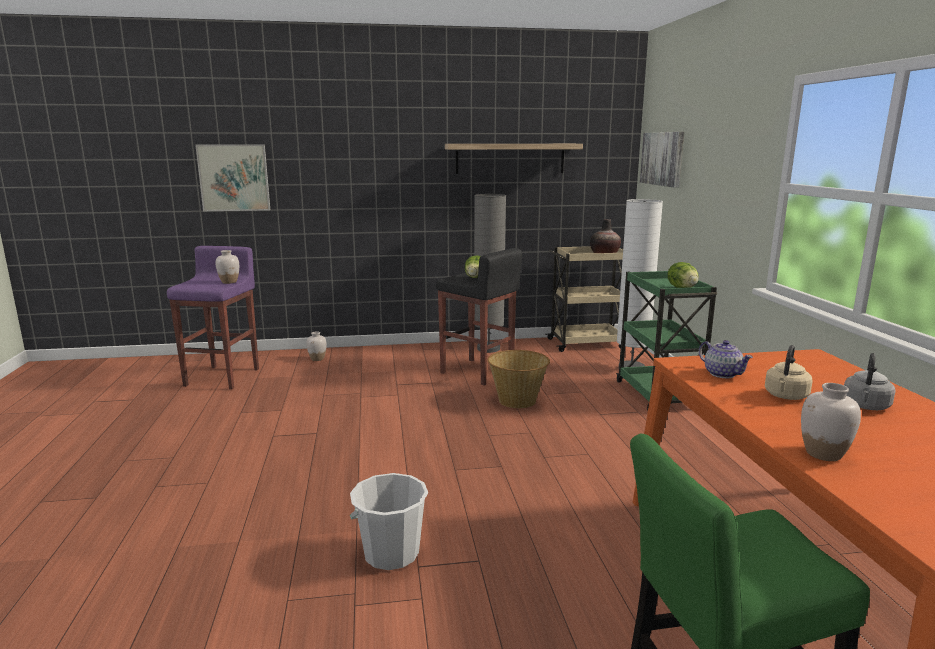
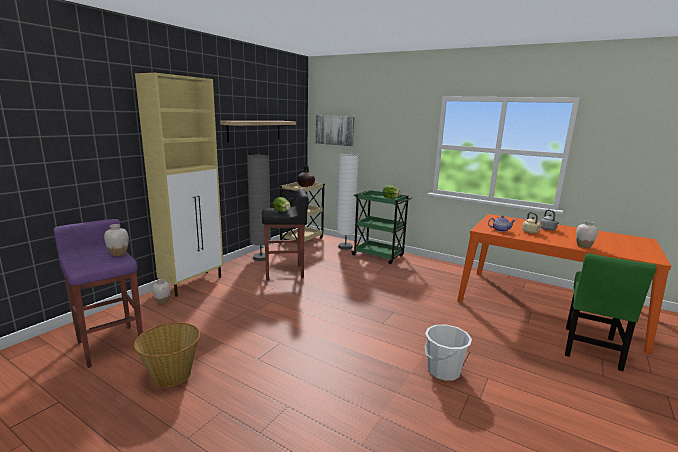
camera: 50 degrees left, 0 degrees up
picture [195,145,270,211] -> none
basket [488,350,550,408] -> basket moved to [134,322,200,388]
none -> beige cabinet [135,73,223,297]

